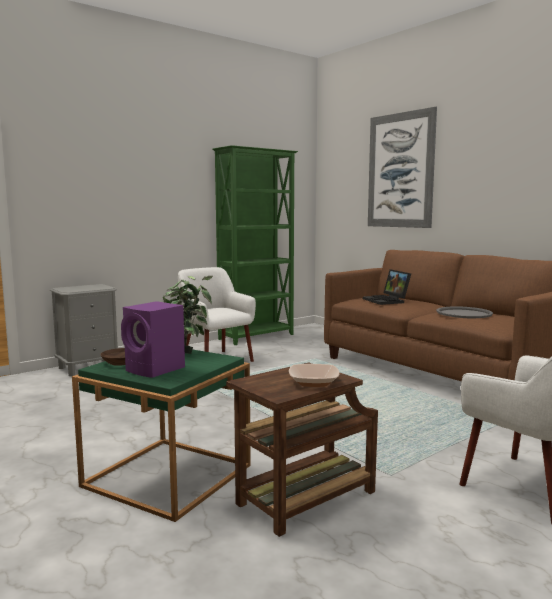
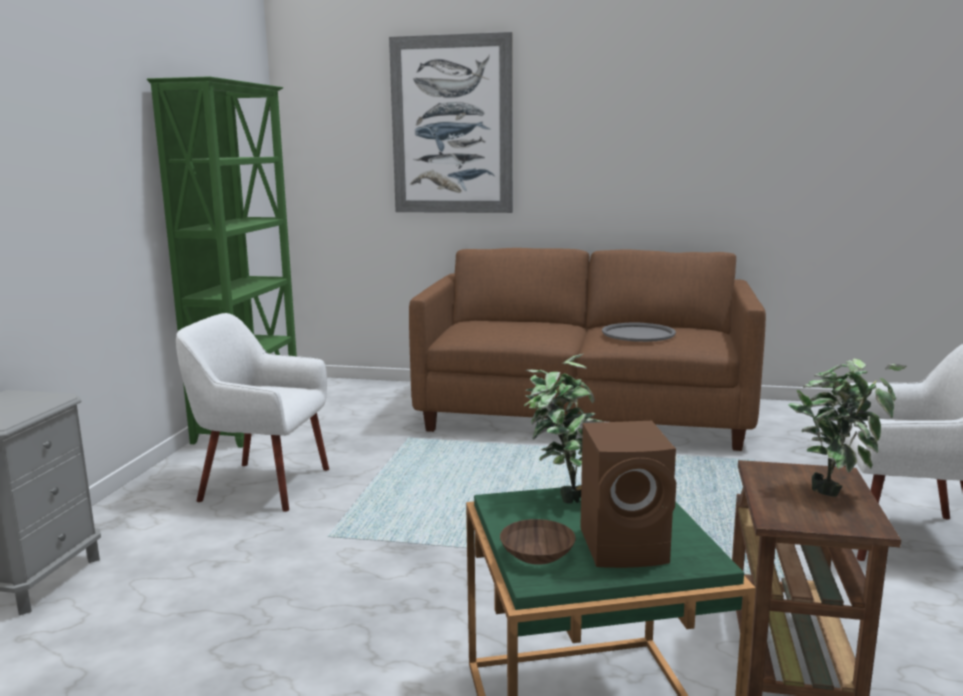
camera: 40 degrees left, 5 degrees up
purple speaker [121,301,185,378] -> brown speaker [580,421,676,568]
bowl [289,364,339,387] -> potted plant [788,359,907,497]
laptop [363,269,411,305] -> none

